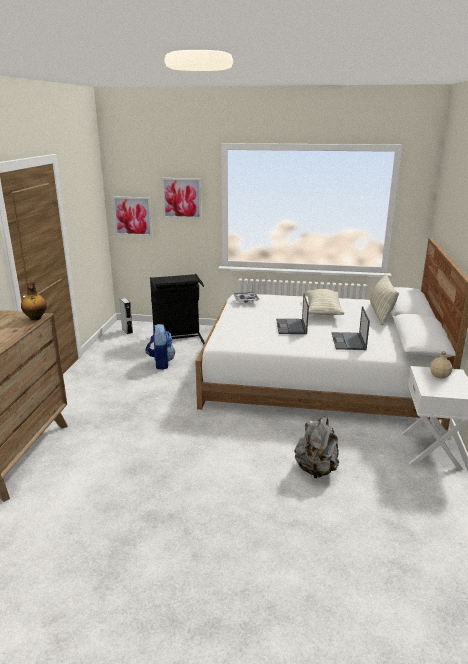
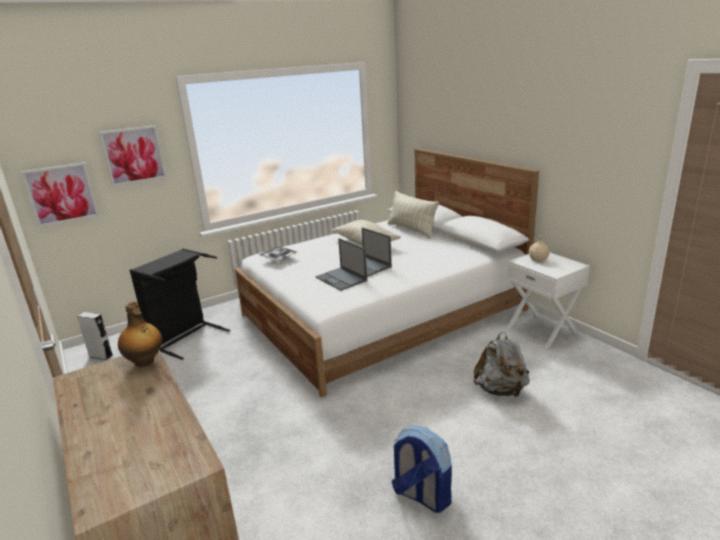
camera: 40 degrees left, 0 degrees up
backpack [146,324,175,369] -> backpack moved to [391,426,452,513]
laptop [332,306,370,350] -> laptop moved to [315,238,367,291]

